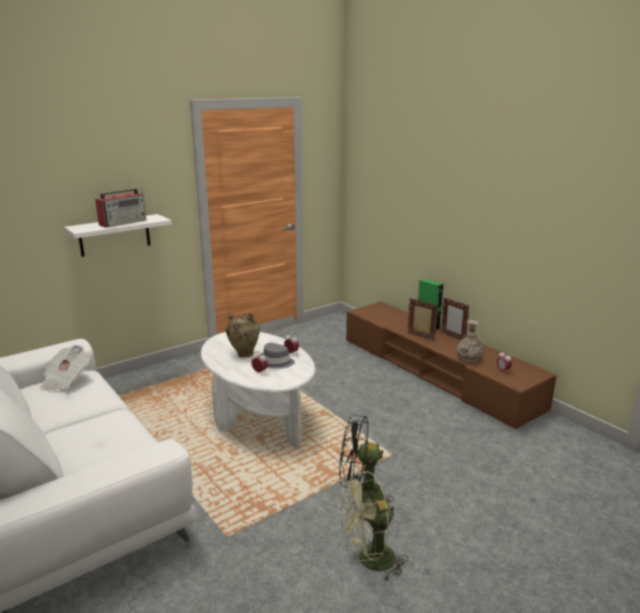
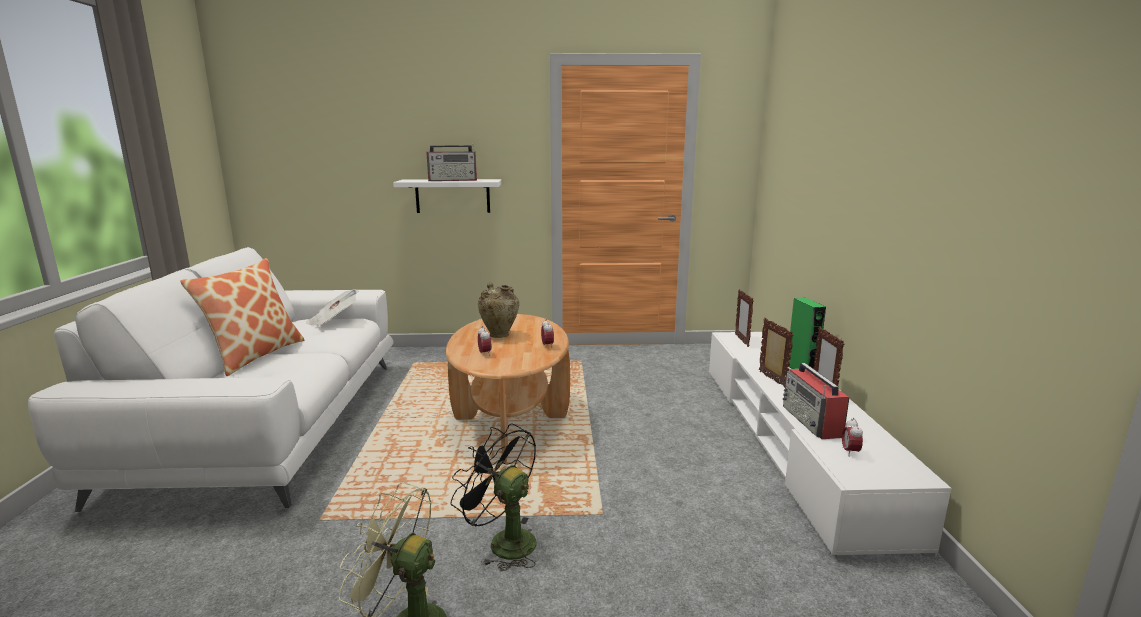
camera: 35 degrees right, 5 degrees down
white coffee table [201,332,315,449] -> brown coffee table [445,314,570,463]
grey hat [260,343,295,369] -> none
brown tv stand [346,301,557,430] -> white tv stand [709,332,951,559]
vase [457,320,484,363] -> radio [783,363,849,439]
none -> pillow [180,258,304,376]
none -> picture frame [735,289,754,347]

